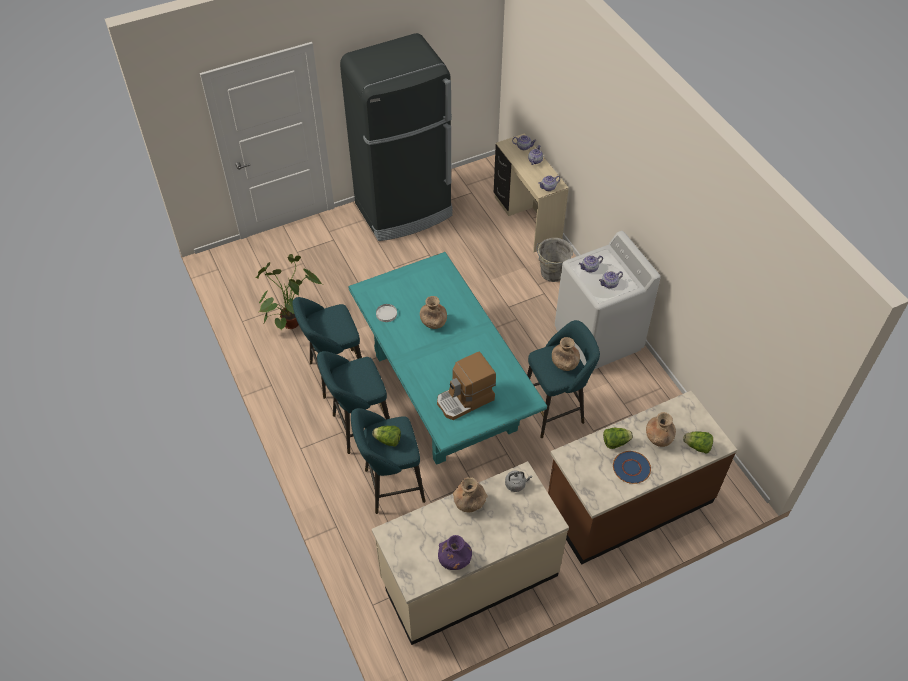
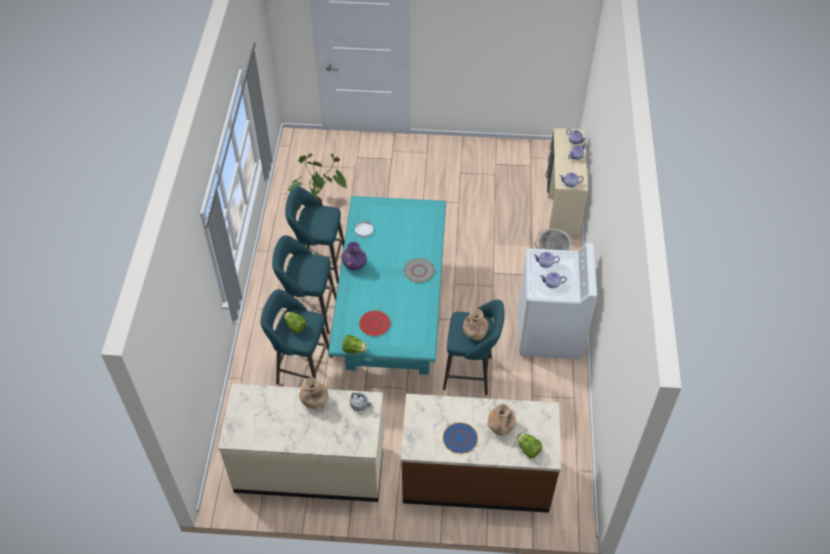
camera: 30 degrees right, 0 degrees up
black fridge [340,33,452,241] -> none
brown vase [420,296,447,329] -> none
coffee machine [437,352,496,420] -> red plate [359,310,391,336]
purple vase [438,535,472,570] -> purple vase moved to [341,242,367,270]
lettuce [603,428,633,449] -> lettuce moved to [342,335,367,354]
none -> grey plate [404,258,434,282]

